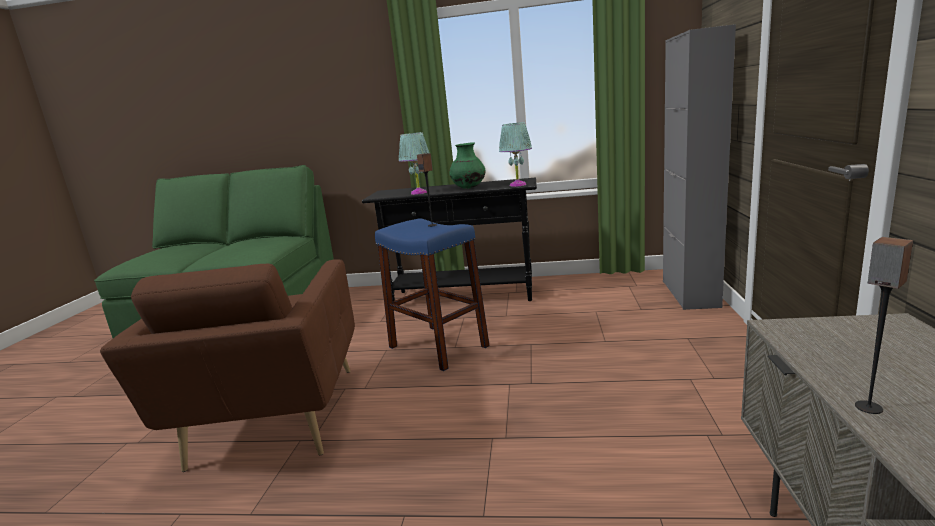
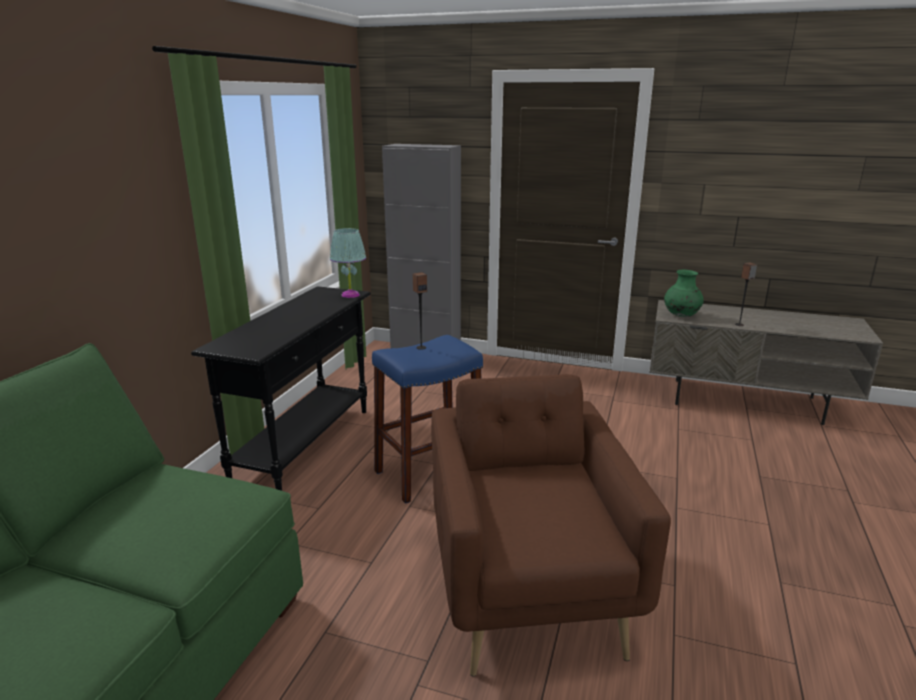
camera: 80 degrees left, 5 degrees up
brown armchair [100,259,355,472] -> brown armchair turned 105 degrees counterclockwise [431,374,671,676]
turquoise table lamp [399,132,429,195] -> none
green vase [449,143,485,189] -> green vase moved to [664,270,704,317]

